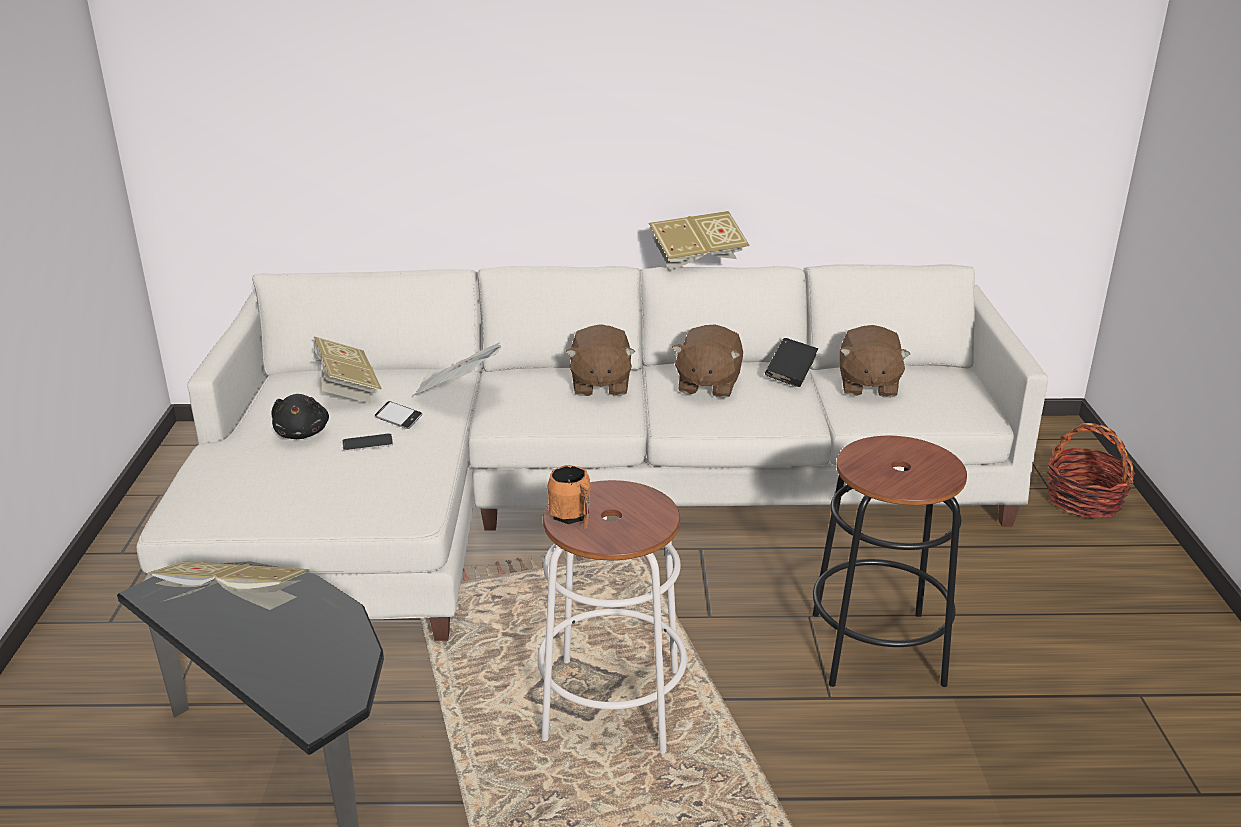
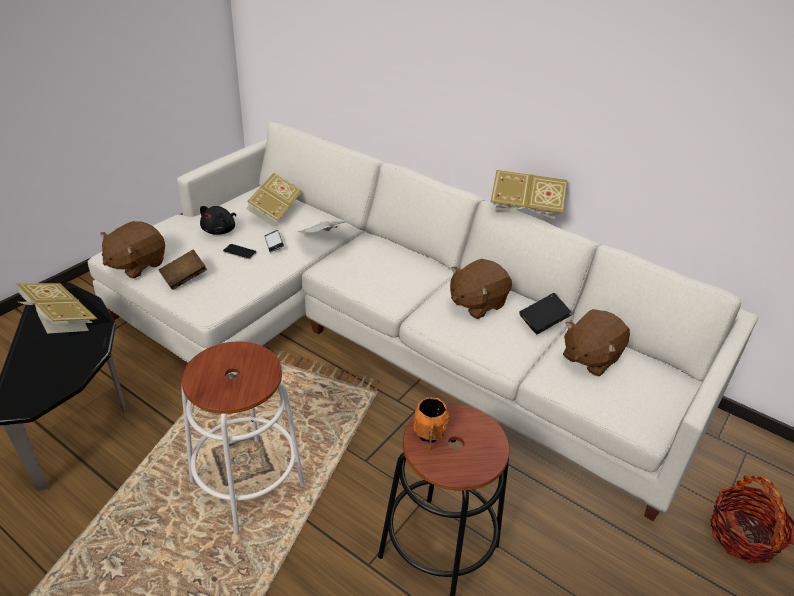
camera: 35 degrees right, 10 degrees up
orange mug [547,465,591,529] -> orange mug moved to [413,397,449,451]
brown plush toy [566,324,635,396] -> brown plush toy moved to [100,221,165,278]
none -> brown book [159,250,207,290]

